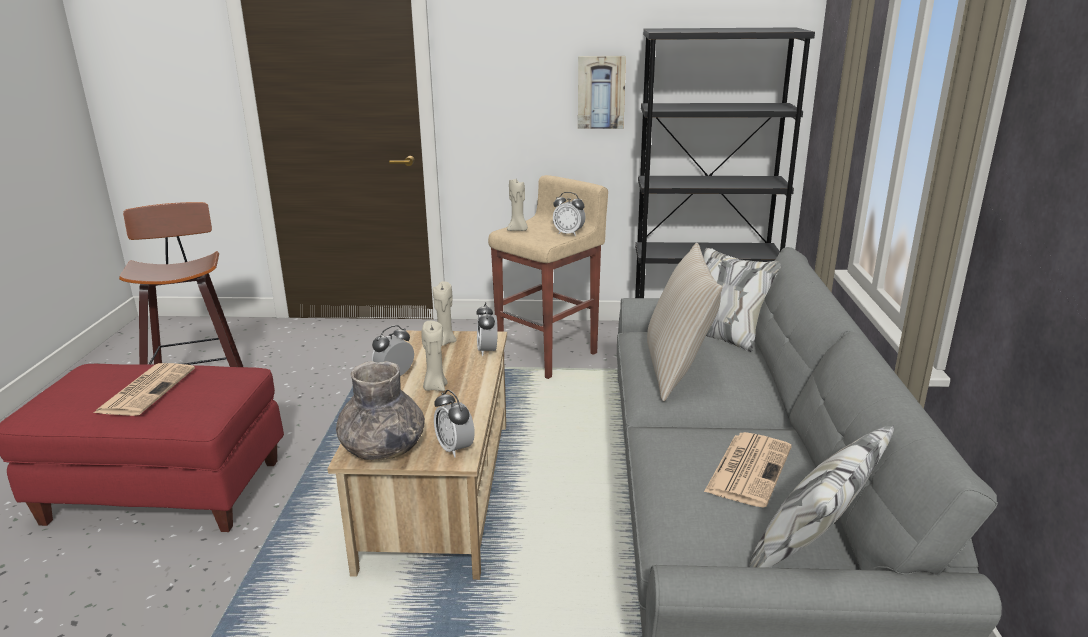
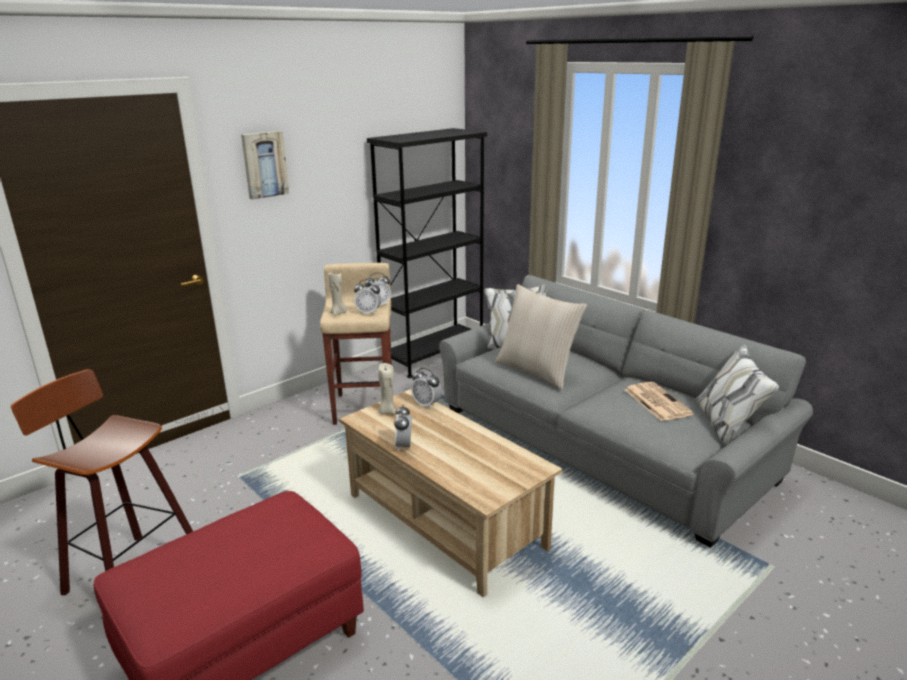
camera: 45 degrees left, 0 degrees up
newspaper [94,363,195,416] -> none
grey vase [336,361,425,460] -> none
beige candle [421,321,448,391] -> none
alarm clock [434,390,475,458] -> alarm clock moved to [354,280,381,315]
picture [578,56,626,129] -> picture moved to [241,131,289,200]

